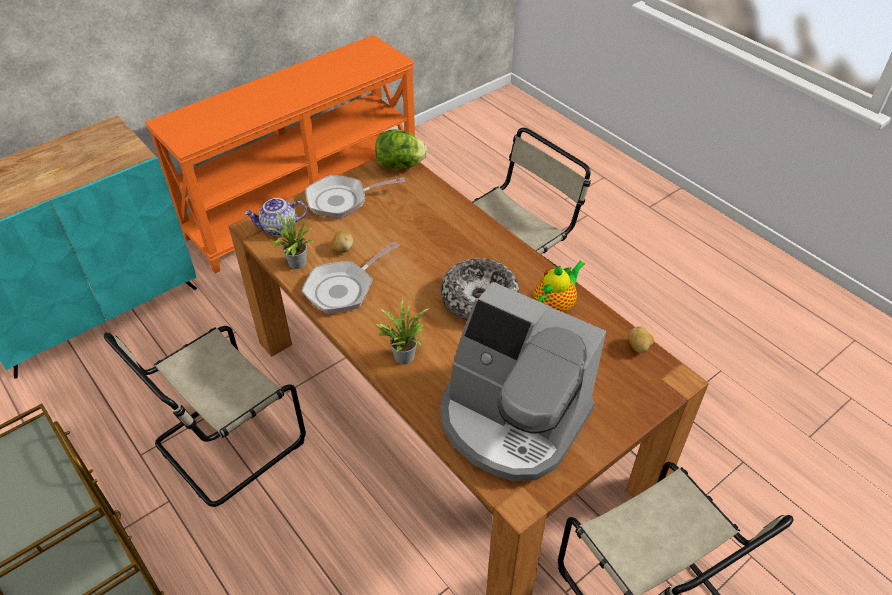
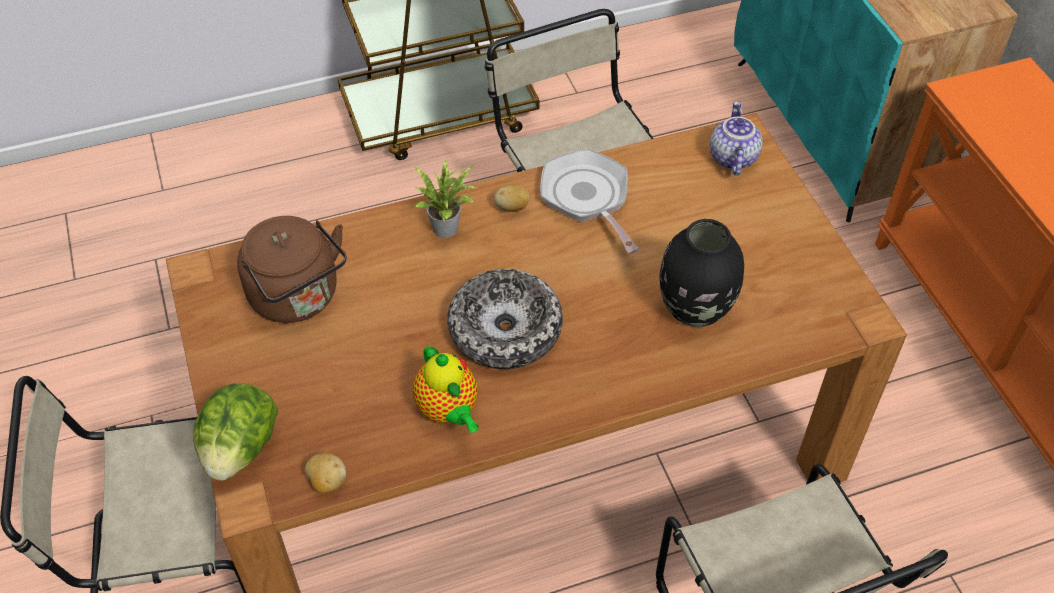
camera: 110 degrees right, 5 degrees up
potted plant [268,212,315,269] -> none
frying pan [306,175,405,219] -> none
potato [331,230,354,253] -> potato moved to [494,184,530,211]
lettuce [375,129,427,169] -> lettuce moved to [193,383,278,481]
coffee machine [440,282,606,481] -> brown kettle [237,216,347,323]
none -> black vase [659,219,744,327]

